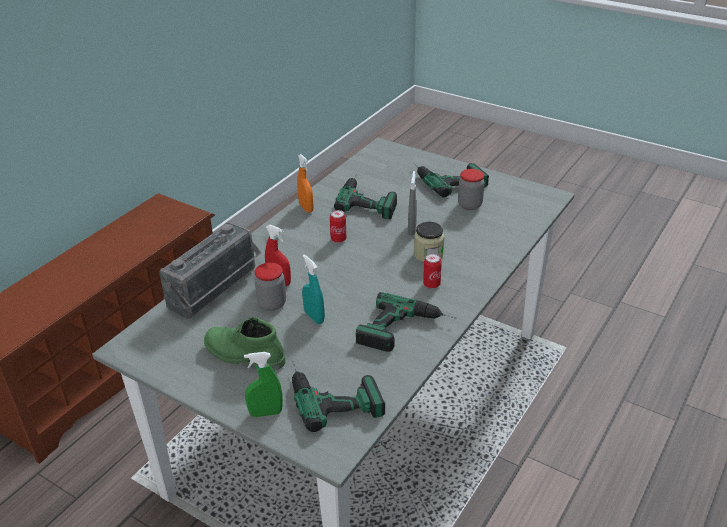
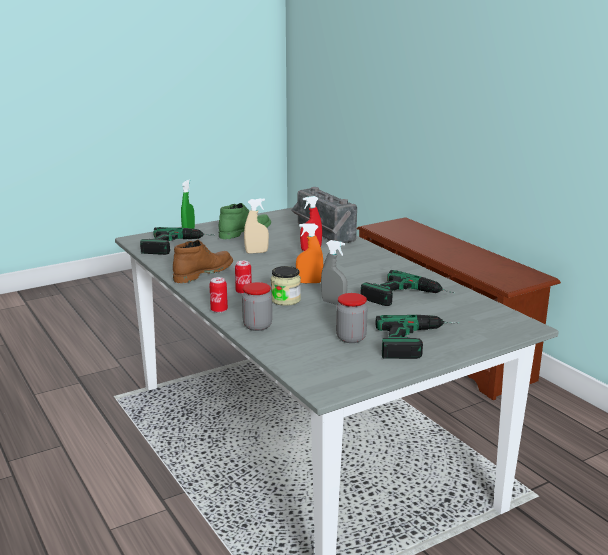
camera: 115 degrees right, 15 degrees down
jar [254,263,286,311] -> jar moved to [242,282,272,331]
orange spray bottle [297,154,314,212] -> orange spray bottle moved to [296,223,323,283]
turquoise spray bottle [302,255,325,324] -> beige spray bottle [244,198,269,254]
can [330,210,347,243] -> can moved to [209,277,228,313]
power drill [356,292,456,352] -> brown boot [173,240,233,283]

